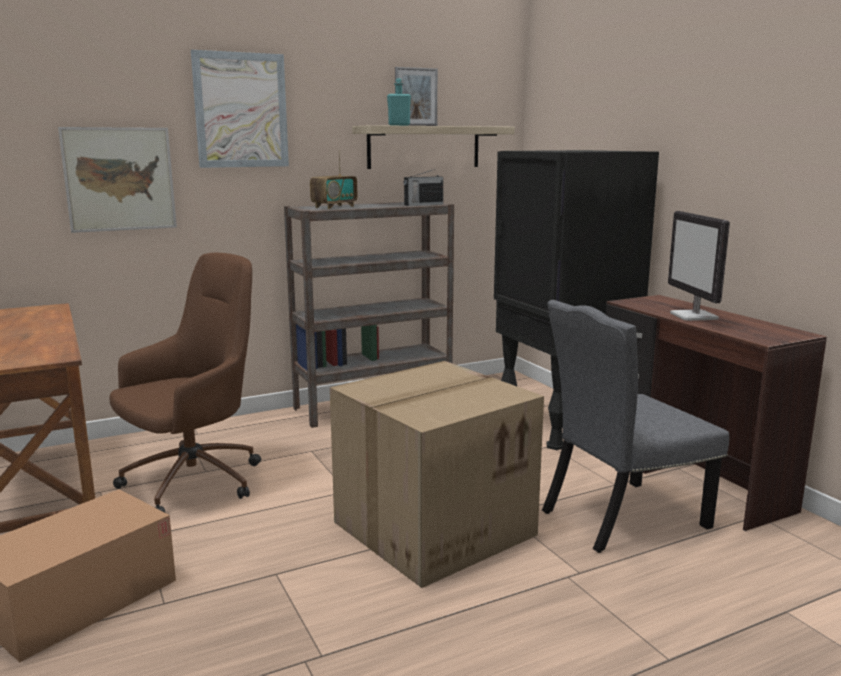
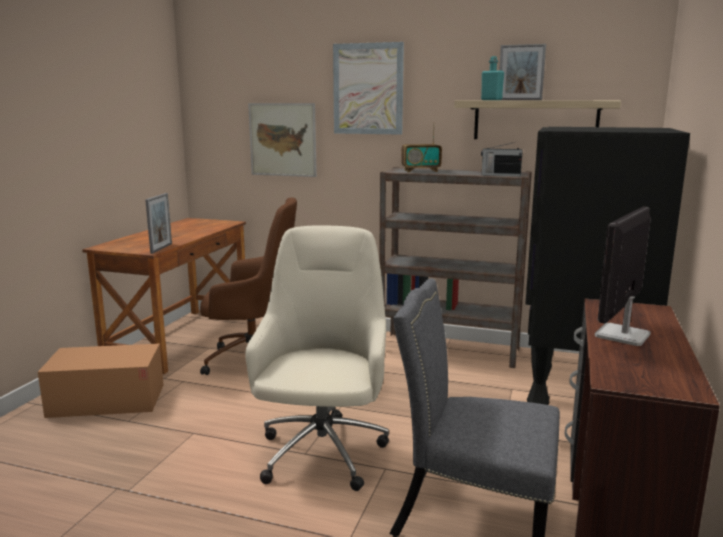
camera: 45 degrees right, 0 degrees up
cardboard box [330,361,544,588] -> beige office chair [245,225,389,491]
none -> picture frame [145,193,172,254]

